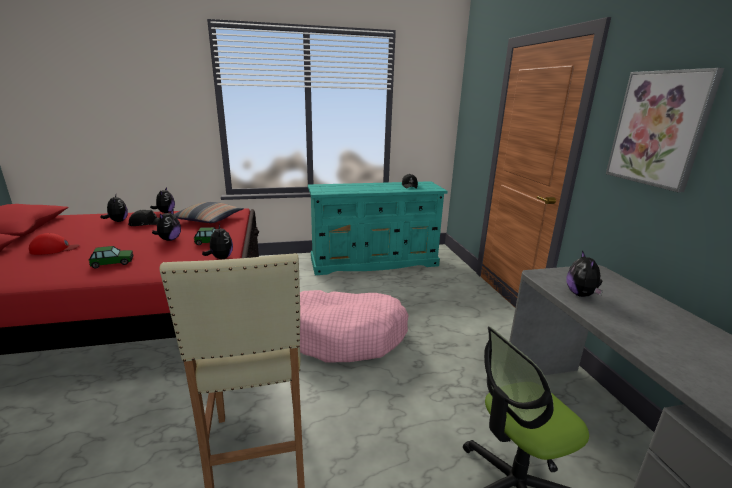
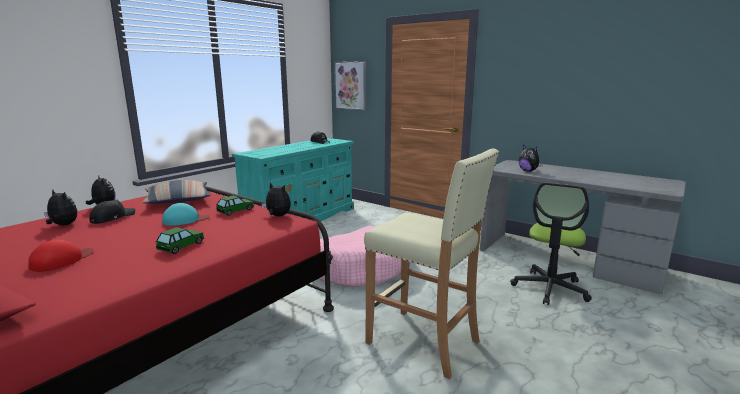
camera: 40 degrees left, 5 degrees down
plush toy [152,210,181,241] -> turquoise cap [162,203,210,226]
picture [606,68,724,192] -> picture moved to [334,61,366,110]

